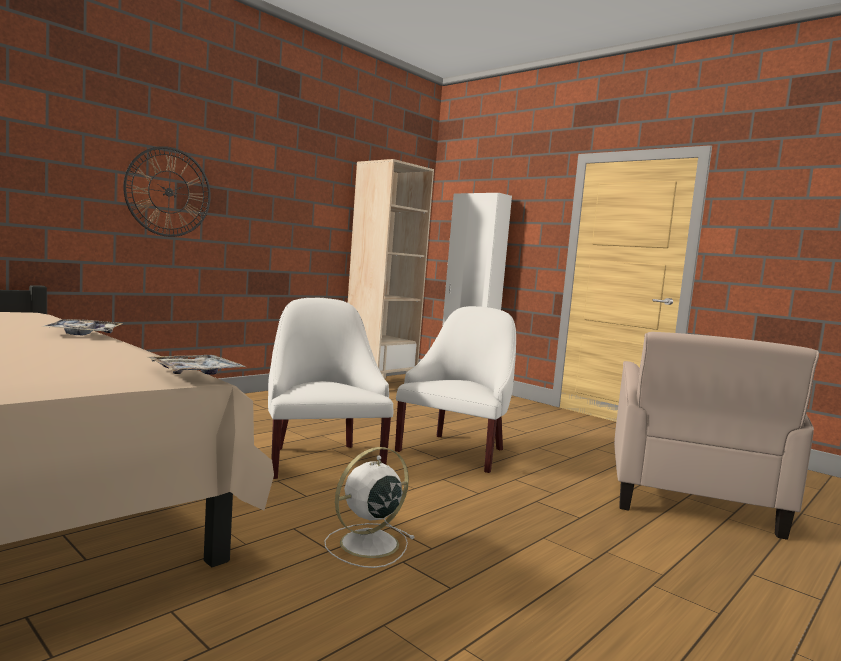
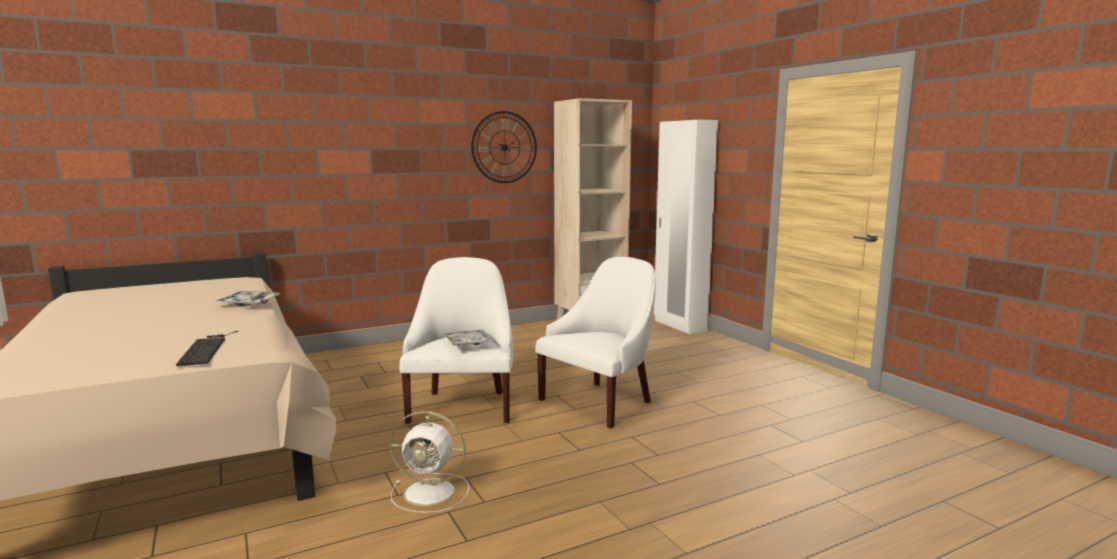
camera: 20 degrees right, 5 degrees up
wall clock [123,146,211,237] -> wall clock moved to [471,111,537,183]
tray [148,355,246,375] -> tray moved to [443,330,495,346]
white fan [324,447,415,568] -> white fan turned 150 degrees counterclockwise [390,411,469,513]
beige armchair [614,332,819,540] -> none
none -> keyboard [176,331,238,366]

